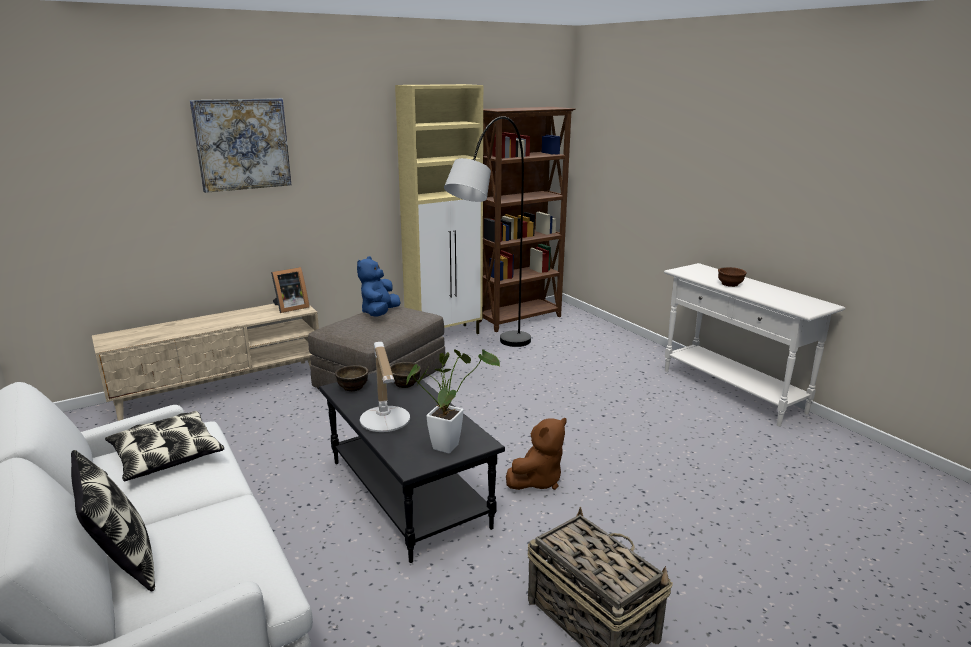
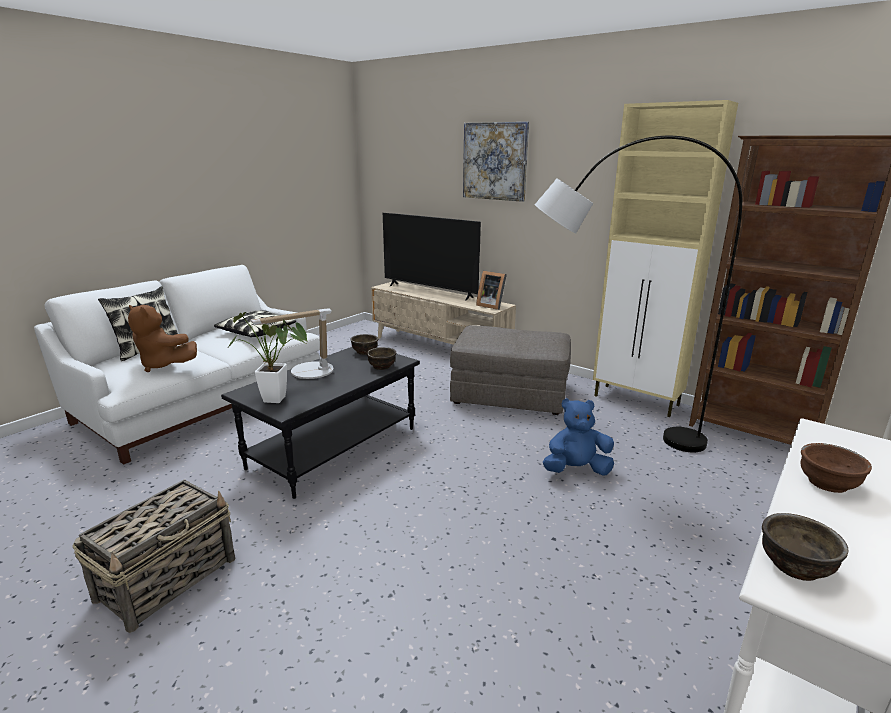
camera: 70 degrees right, 0 degrees up
blue plush toy [357,256,401,317] -> blue plush toy moved to [543,398,614,476]
brown plush toy [506,418,567,490] -> brown plush toy moved to [128,305,197,372]
none -> television [383,213,481,300]
none -> brown bowl [762,513,849,581]

